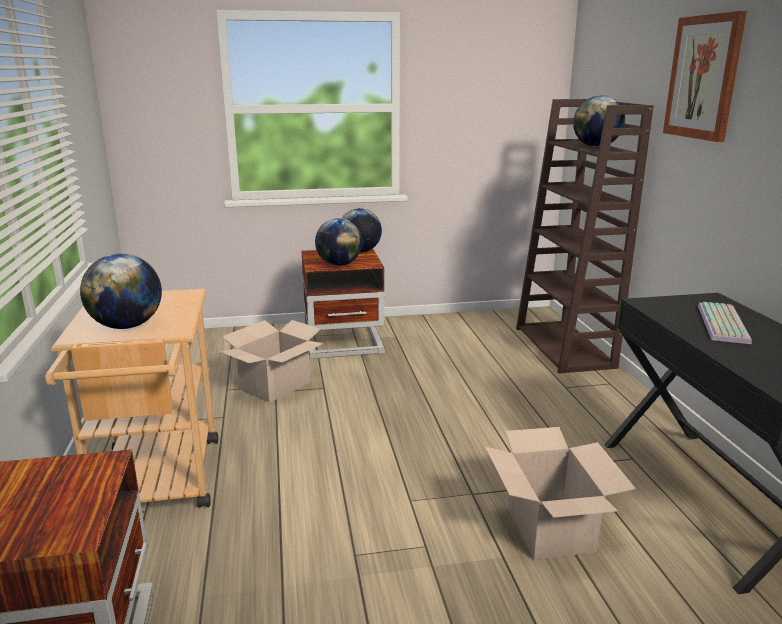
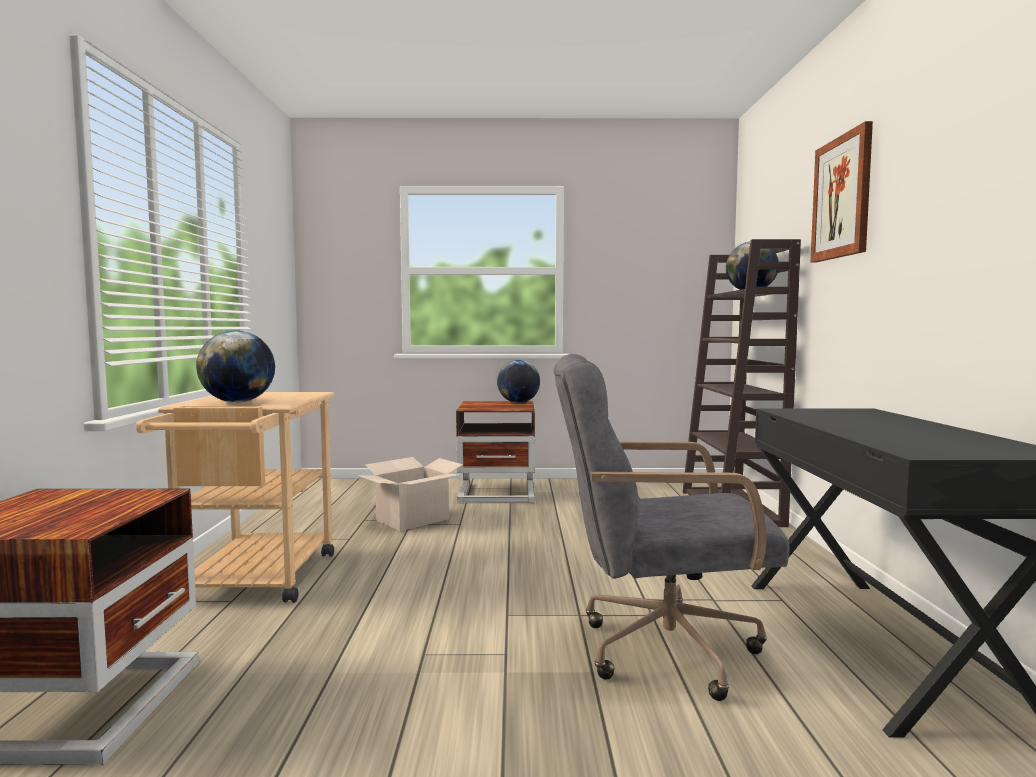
camera: 10 degrees right, 15 degrees down
globe [315,218,362,266] -> none
cardboard box [485,427,636,559] -> grey office chair [553,354,789,701]
keyboard [698,302,752,344] -> none

